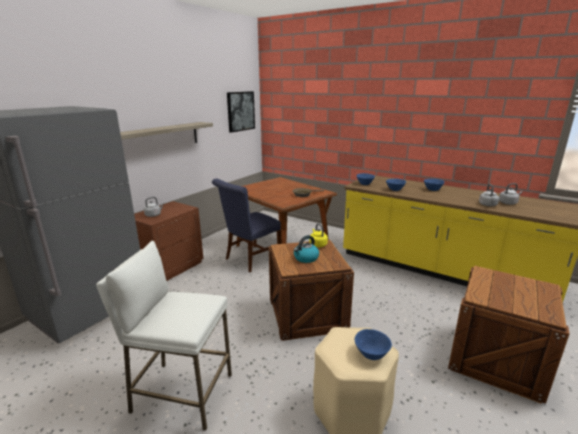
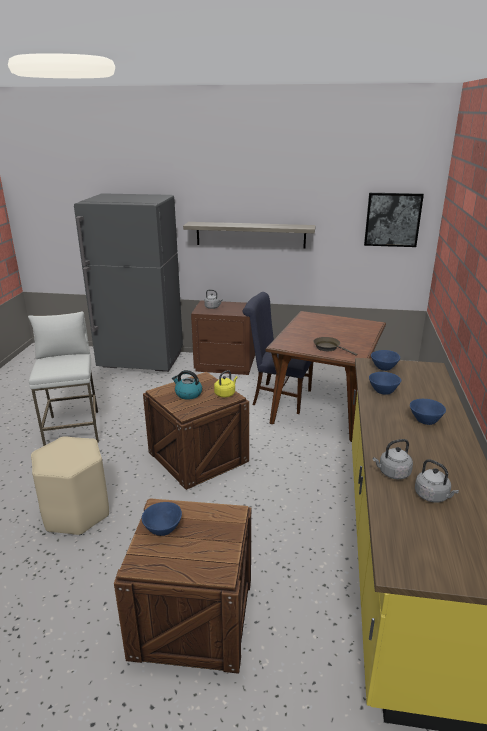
camera: 65 degrees right, 5 degrees up
blue bowl [355,329,392,360] -> blue bowl moved to [142,502,182,536]

